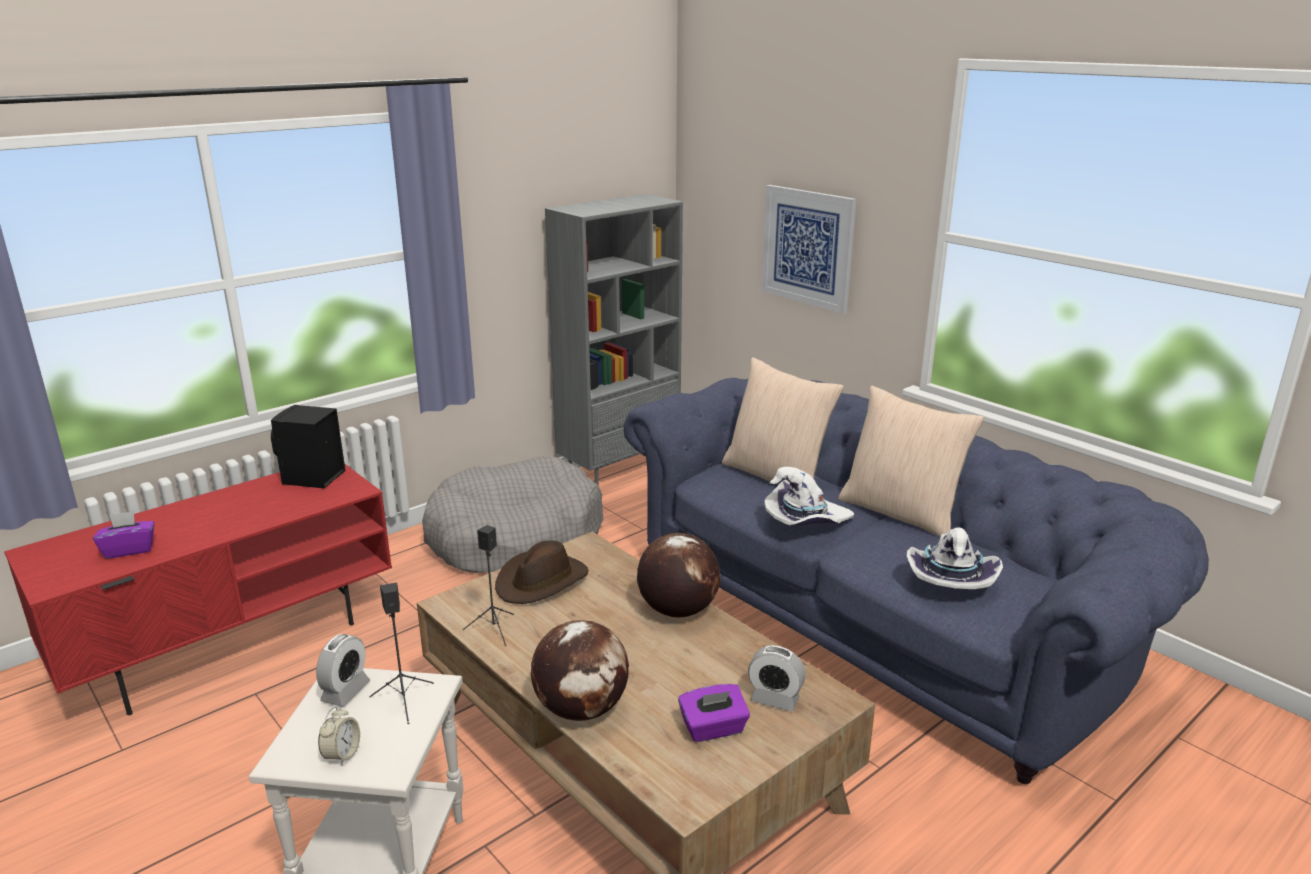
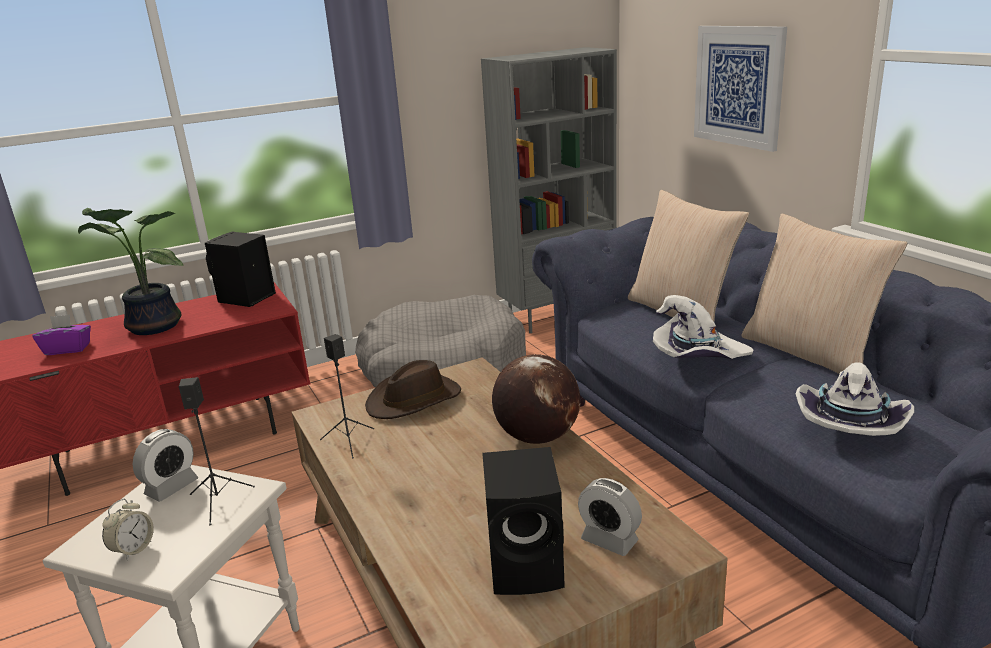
camera: 15 degrees right, 0 degrees up
globe [531,620,629,721] -> none
purple tissue box [678,684,750,742] -> black speaker [482,447,565,595]
none -> potted plant [78,208,184,335]

